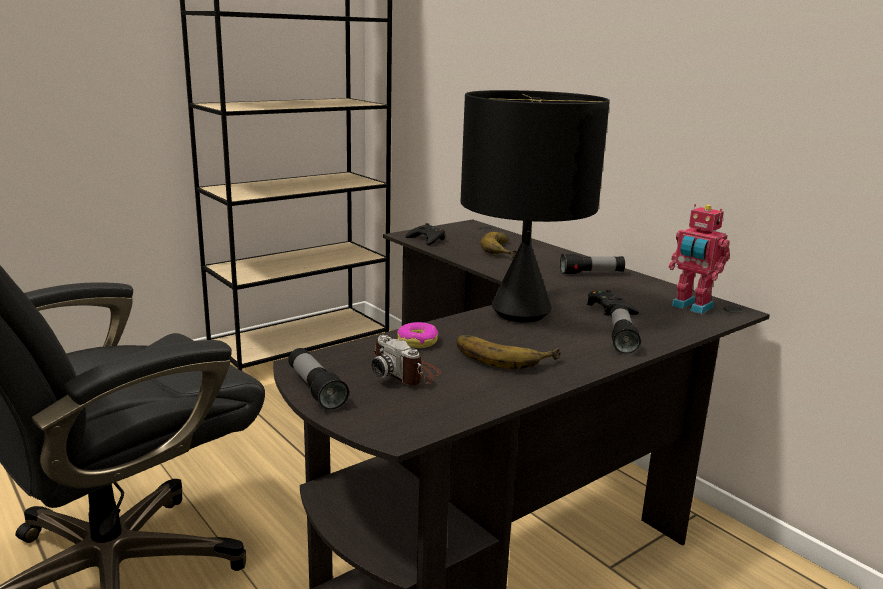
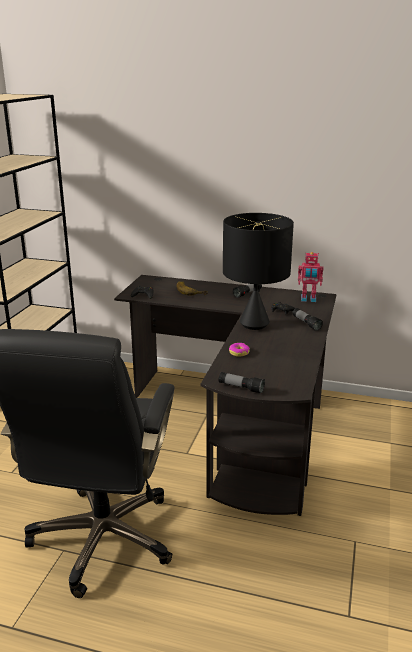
camera: 35 degrees left, 5 degrees up
camera [372,335,441,386] -> none
banana [456,335,561,369] -> none

